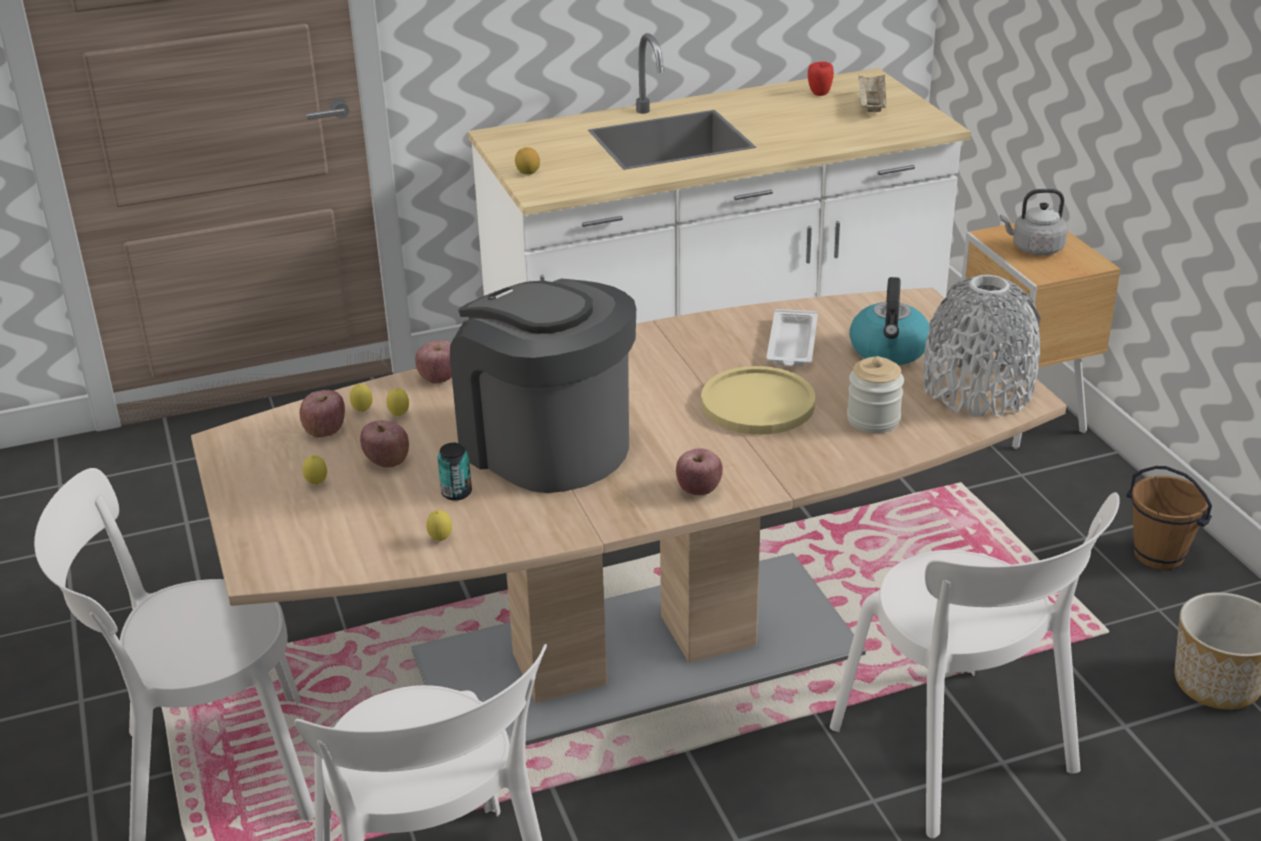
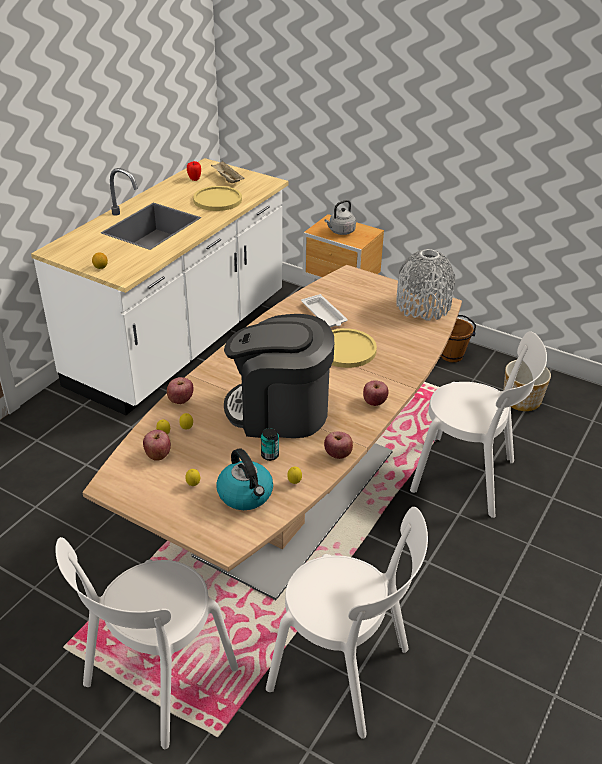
camera: 40 degrees left, 5 degrees up
apple [360,420,409,468] -> apple moved to [324,431,353,459]
jar [847,356,904,433] -> none
kettle [849,277,930,365] -> kettle moved to [216,448,273,510]
none -> yellow plate [193,186,242,211]

